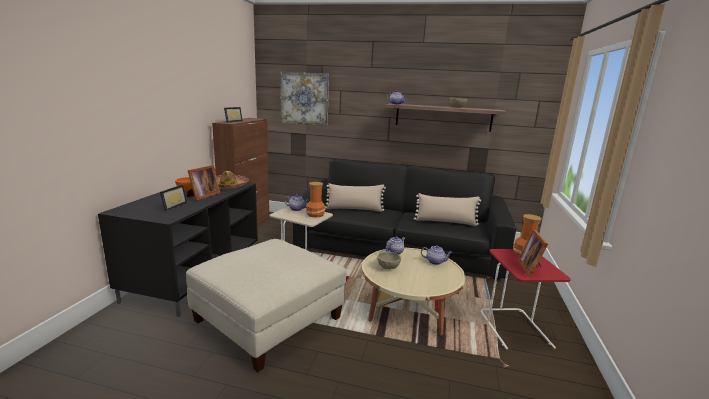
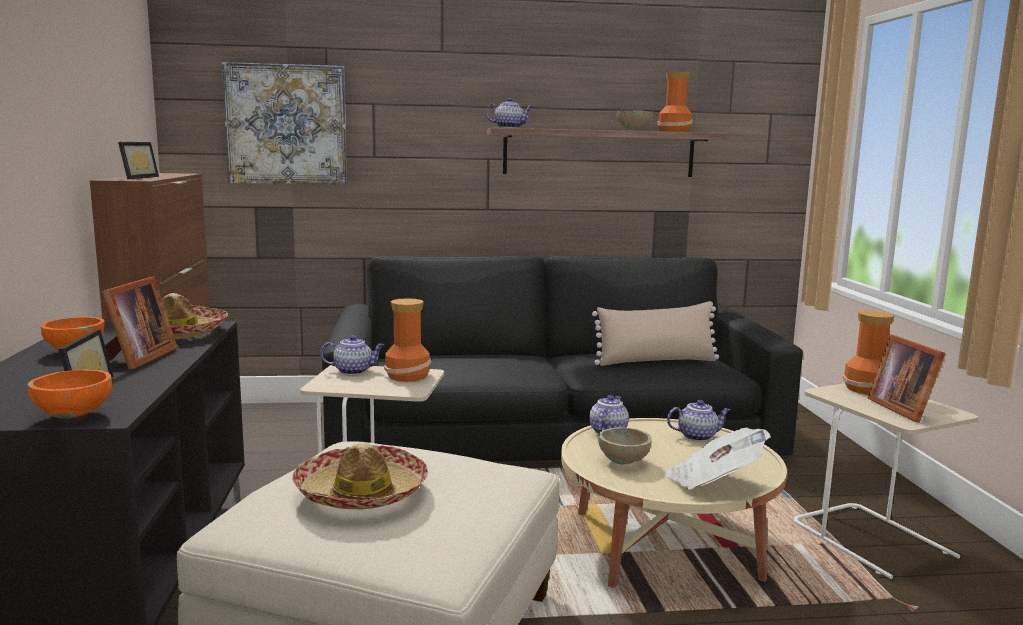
camera: 20 degrees left, 5 degrees down
beige pillow [325,183,386,212] -> none
red side table [481,249,571,350] -> beige side table [794,383,978,579]
none -> orange bowl [28,369,112,419]
none -> hat [292,442,428,509]
none -> vase [657,72,693,132]
none -> newspaper [665,427,771,490]

